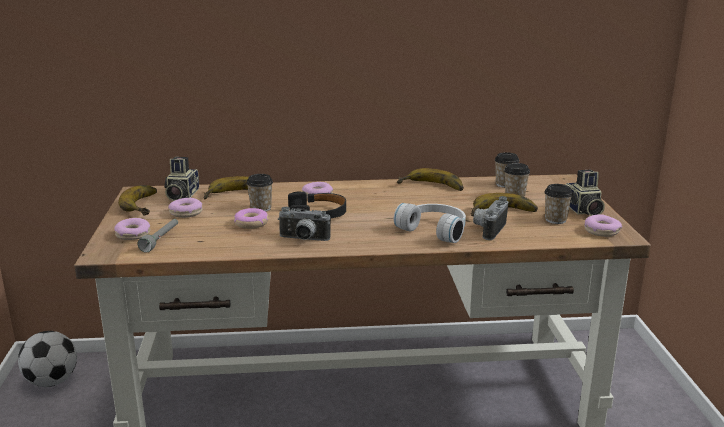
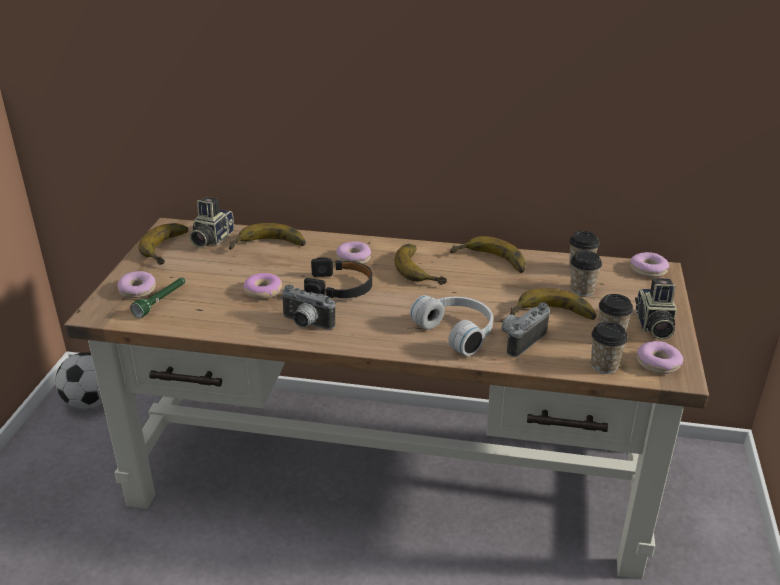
camera: 15 degrees right, 10 degrees up
grey flashlight [137,219,178,253] -> green flashlight [130,277,185,318]
donut [168,198,203,218] -> donut moved to [630,252,669,278]
cup [246,174,273,212] -> cup moved to [591,322,628,374]
none -> banana [395,244,447,285]

